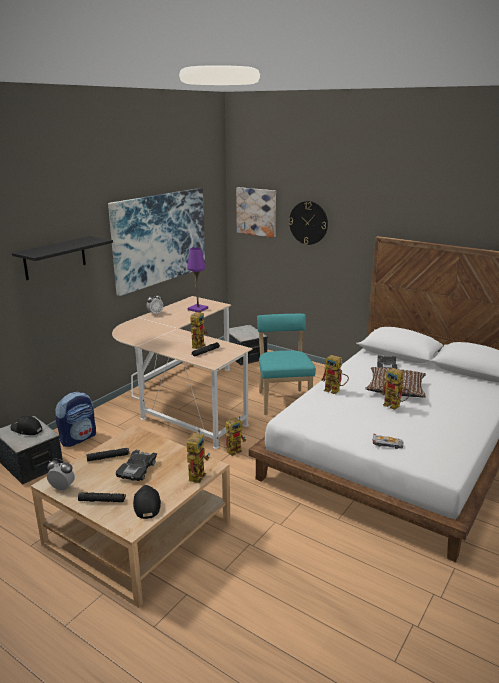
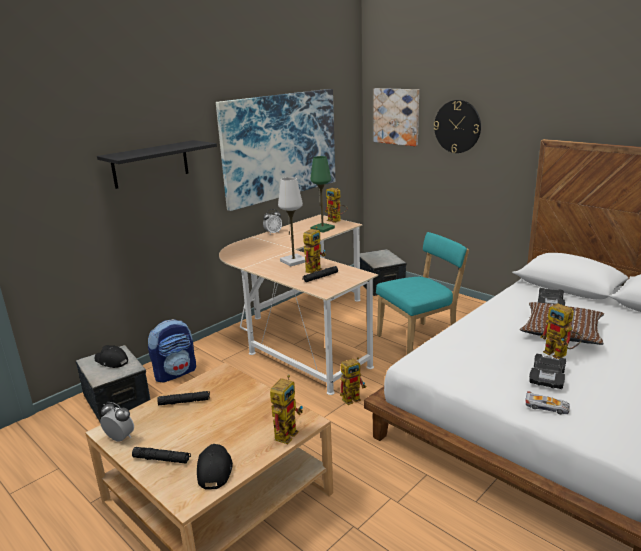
camera: 10 degrees right, 0 degrees up
black toy car [115,450,157,481] -> black toy car moved to [529,353,566,389]
purple table lamp [188,247,208,312] -> green table lamp [310,156,335,233]
turquoise chair [257,314,316,415] -> turquoise chair turned 60 degrees clockwise [376,232,469,355]
toy robot [321,355,349,394] -> toy robot moved to [325,188,348,223]
none -> white table lamp [278,177,305,267]

